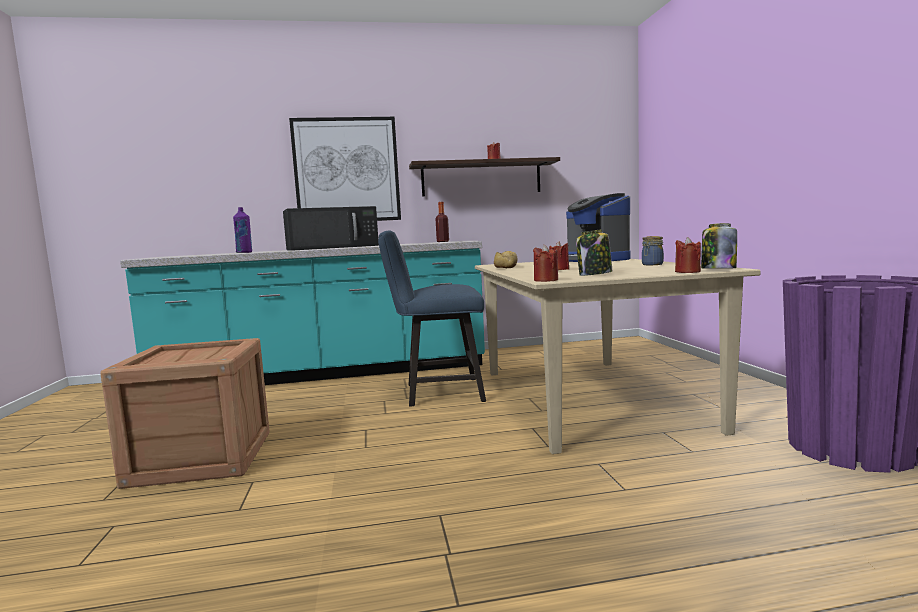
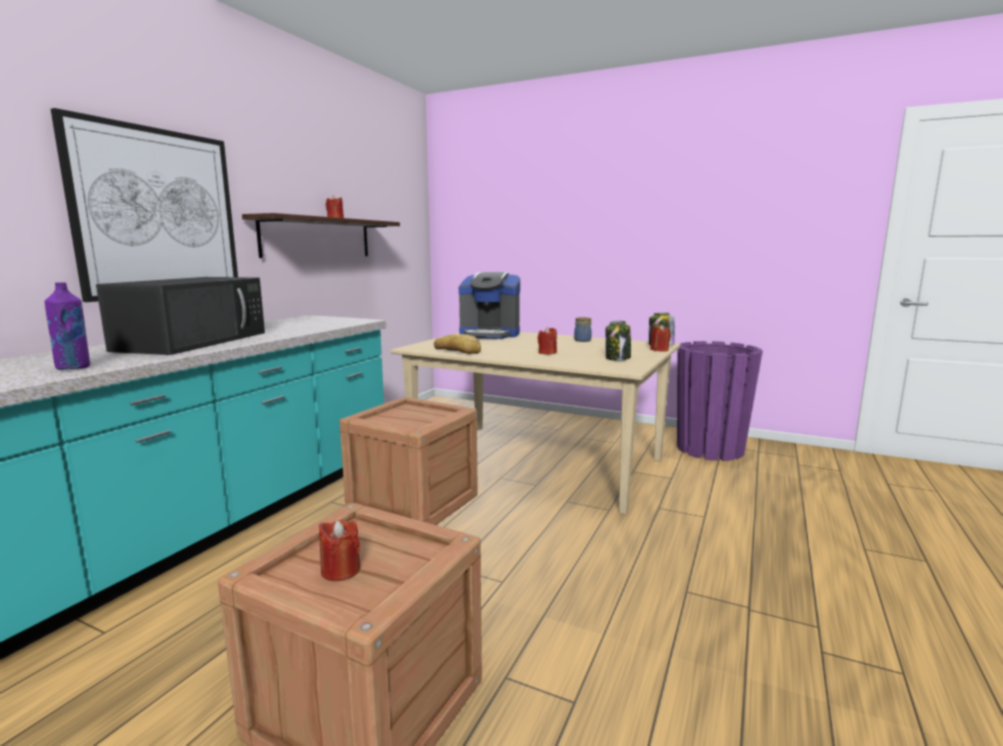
camera: 55 degrees left, 5 degrees up
blue chair [378,230,486,407] -> crate [339,397,478,525]
bottle [436,202,449,242] -> none
red candle [533,245,558,282] -> red candle moved to [319,519,360,581]

